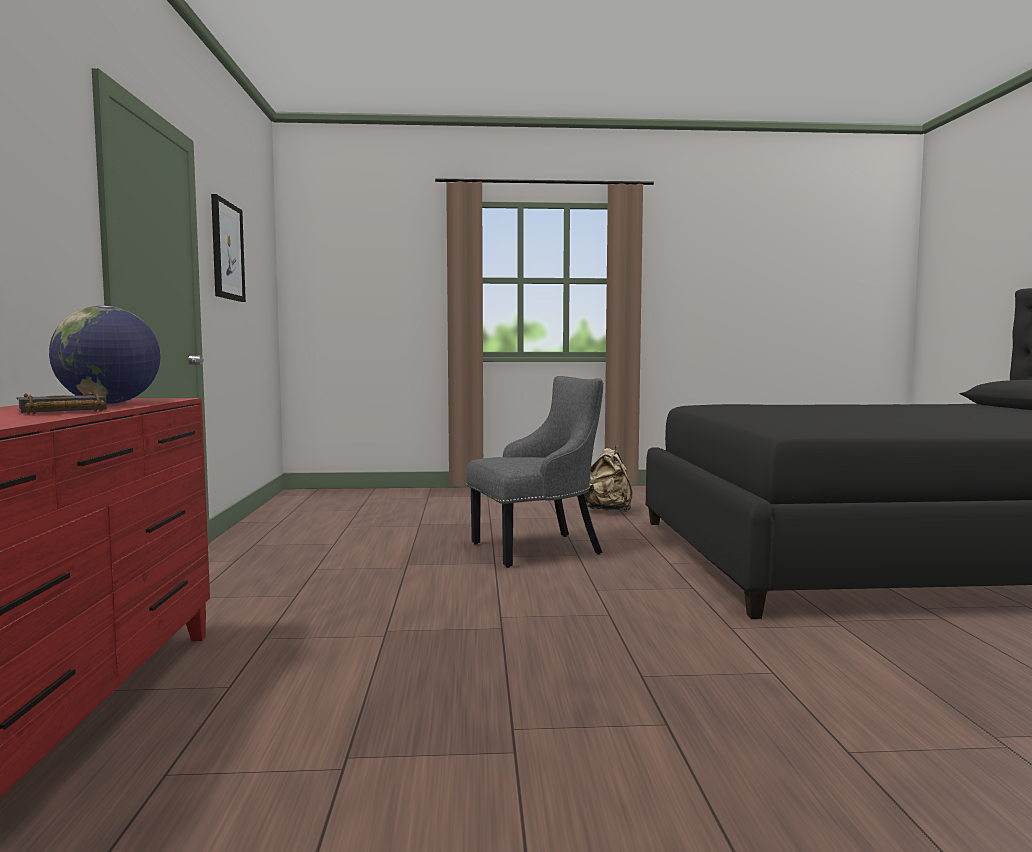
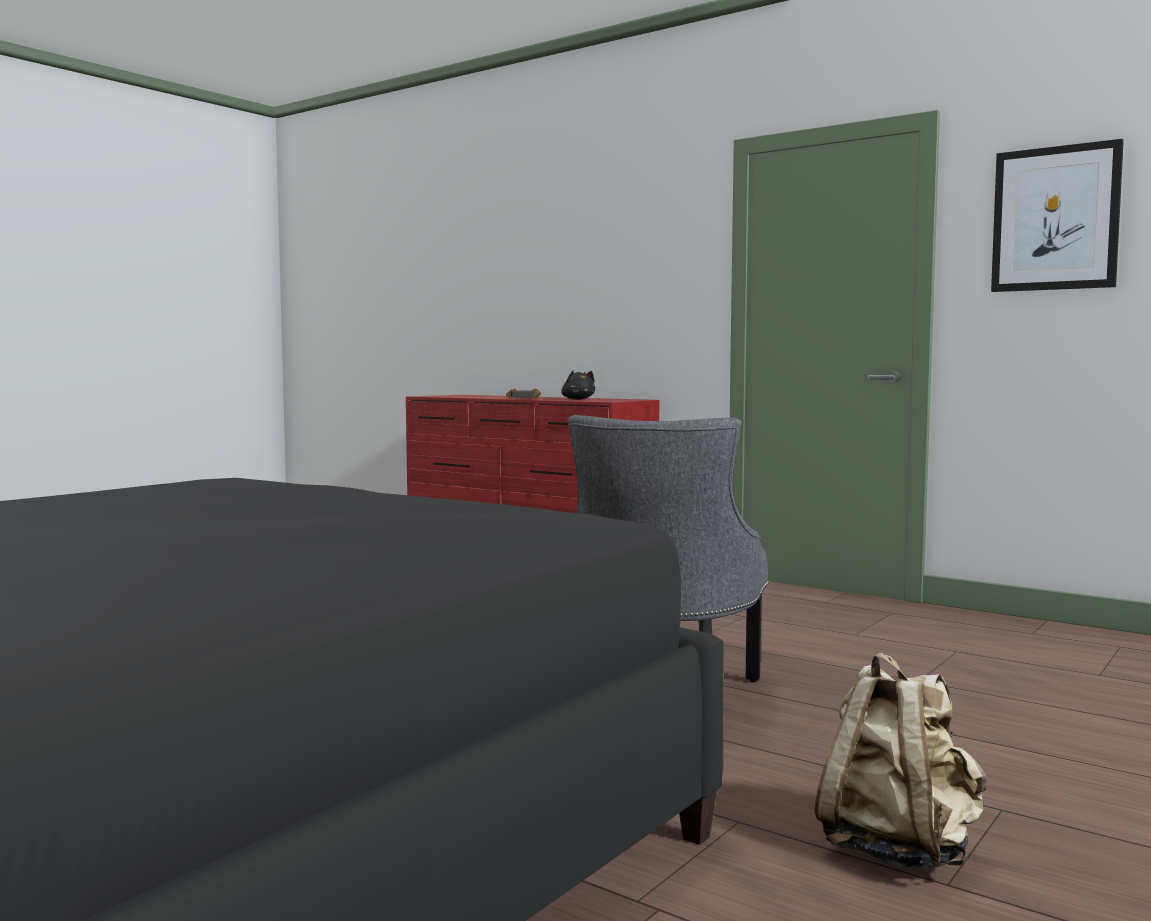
camera: 130 degrees right, 0 degrees up
globe [49,306,161,404] -> black plush toy [561,370,595,400]

